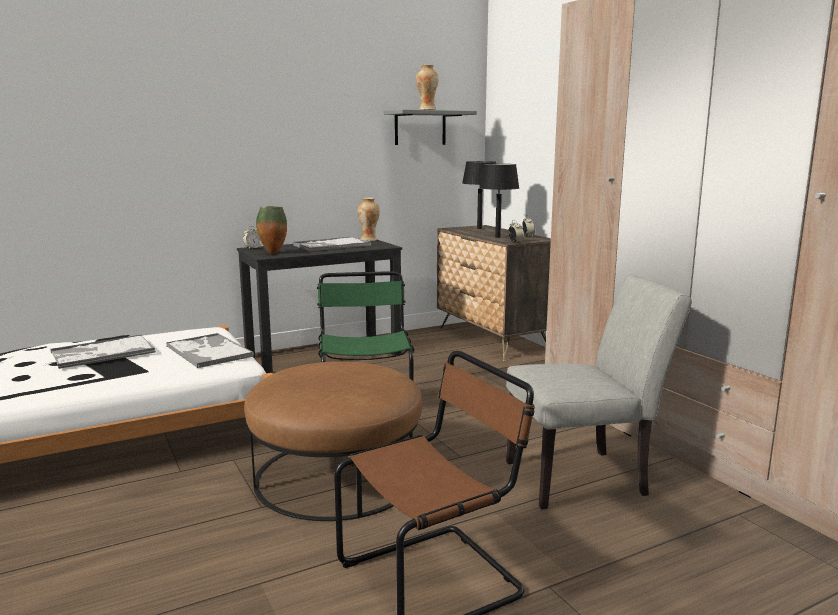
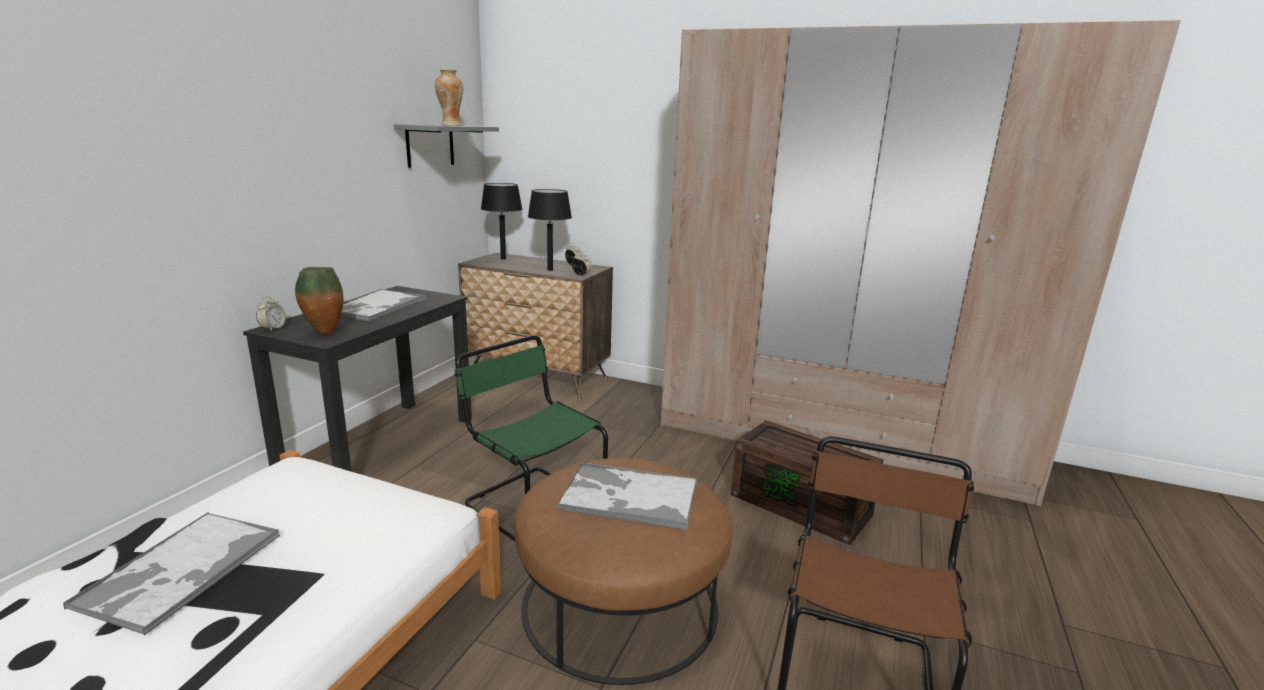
camera: 40 degrees left, 5 degrees up
tray [166,333,254,368] -> tray moved to [556,462,698,530]
vase [358,197,380,241] -> none
grey chair [506,274,692,509] -> brown storage box [731,420,884,545]

